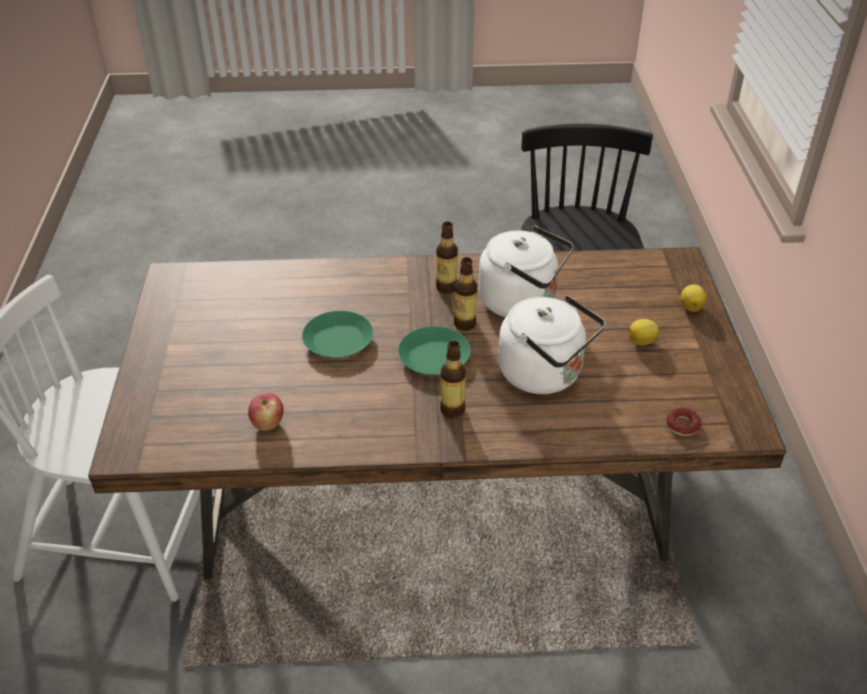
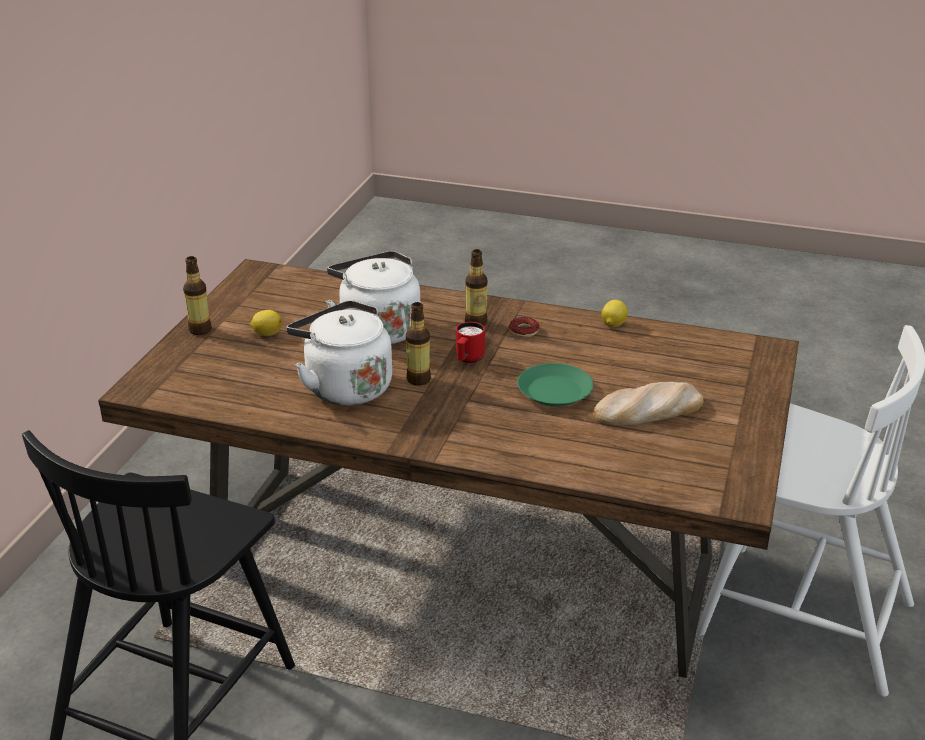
camera: 160 degrees left, 10 degrees down
apple [248,393,284,431] -> none
green plate [398,326,471,375] -> red mug [456,322,485,363]
bottle [436,222,458,293] -> bottle moved to [183,256,212,335]
donut [666,408,701,436] -> donut moved to [509,317,540,337]
lemon [680,284,707,312] -> lemon moved to [601,300,628,327]
none -> bread [594,382,704,426]

